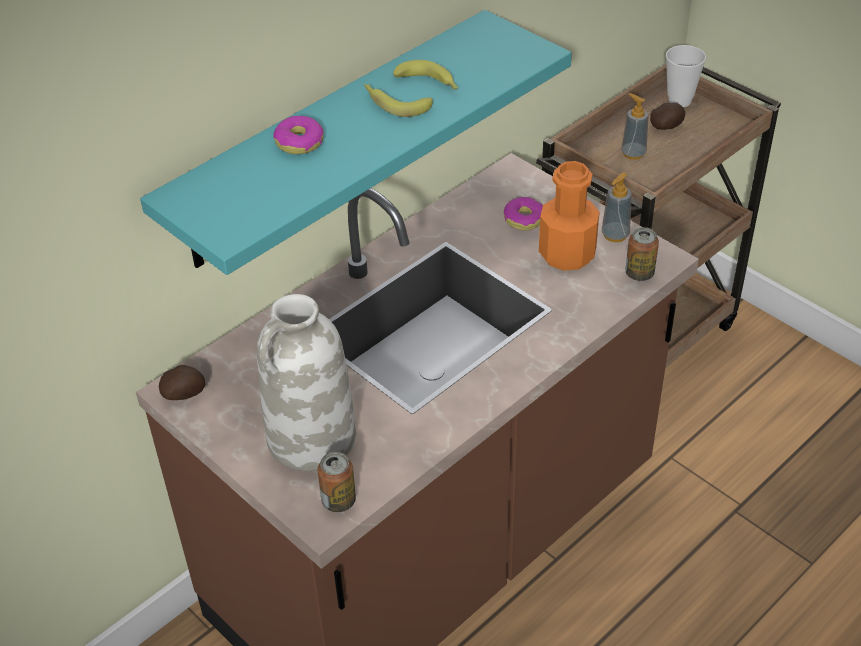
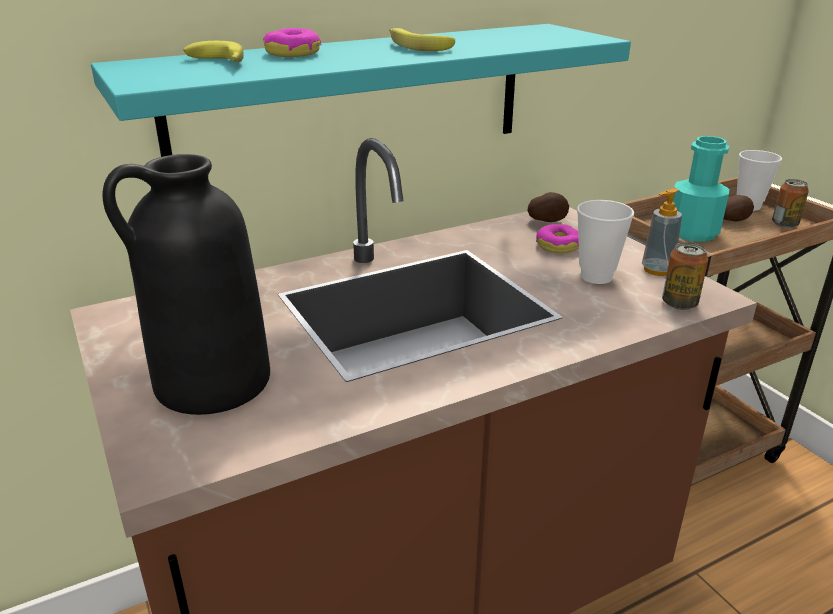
camera: 15 degrees right, 15 degrees down
potato [159,365,205,400] -> potato moved to [528,192,569,222]
white vase [256,294,356,471] -> black vase [102,154,270,415]
can [318,452,356,512] -> can moved to [772,179,809,228]
banana [393,60,458,90] -> banana moved to [183,41,244,62]
orange bottle [539,161,600,271] -> cup [577,200,634,284]
soap dispenser [621,93,649,160] -> turquoise bottle [672,136,730,242]

